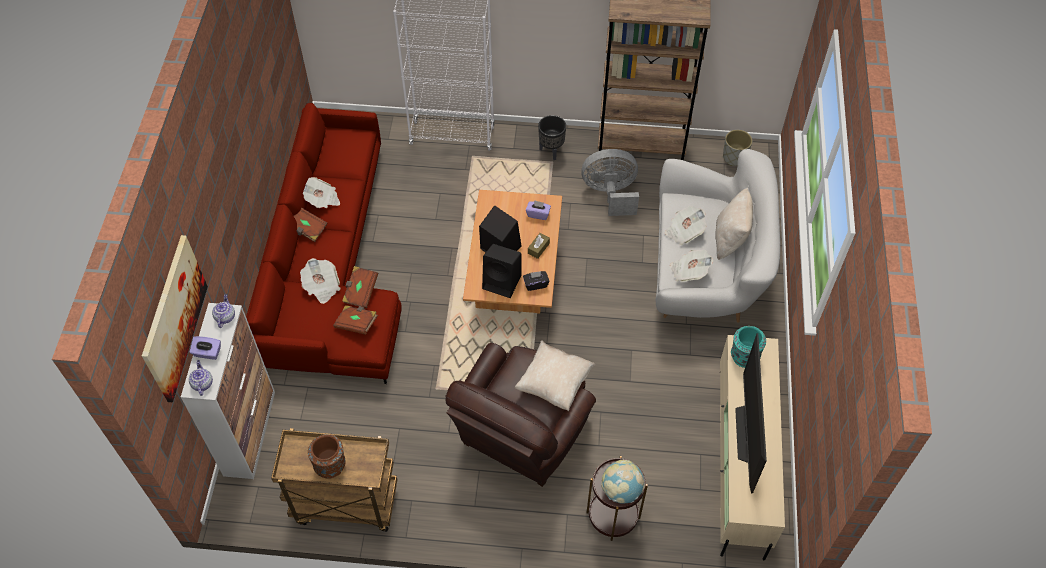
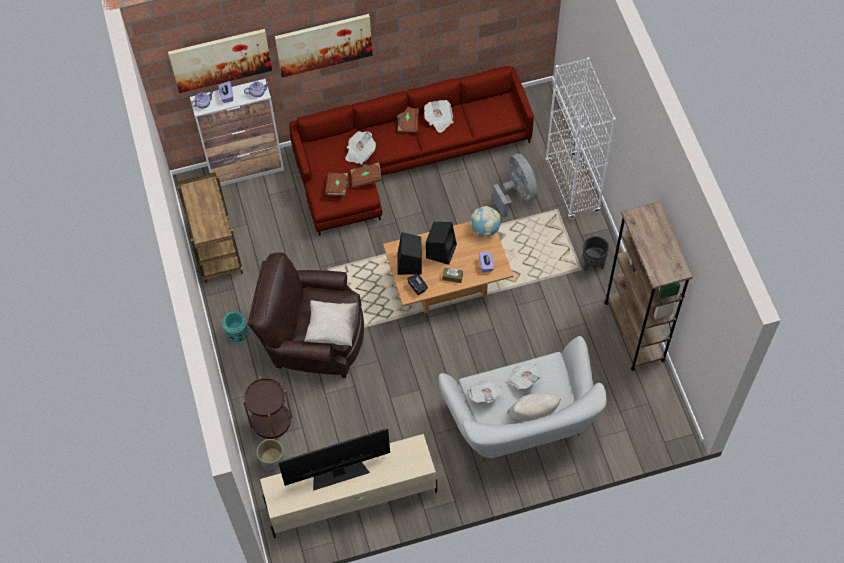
camera: 70 degrees right, 5 degrees up
brown vase [308,434,346,479] -> none
grey fan [581,149,639,216] -> grey fan moved to [493,154,538,218]
globe [601,460,645,504] -> globe moved to [470,206,501,237]
grey planter [723,130,752,166] -> grey planter moved to [257,439,284,472]
turquoise vase [731,326,766,368] -> turquoise vase moved to [222,312,248,343]
none -> picture [275,14,373,77]

